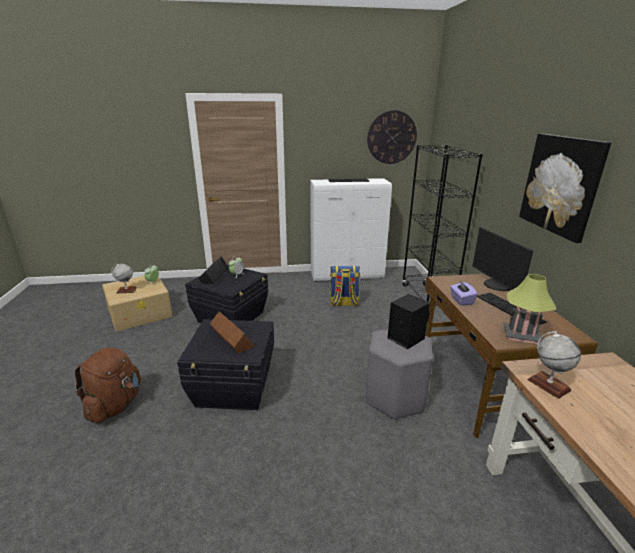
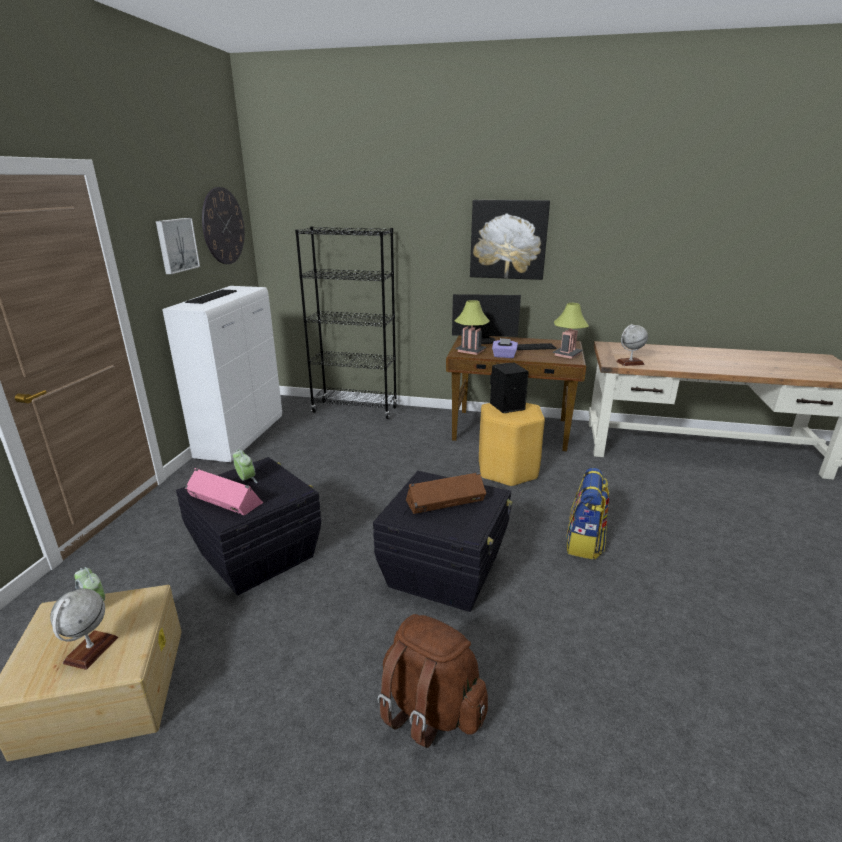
camera: 70 degrees left, 0 degrees up
black speaker [199,255,229,285] -> pink speaker [184,468,263,515]
backpack [330,266,360,306] -> backpack moved to [566,468,610,559]
grey stool [366,329,433,420] -> yellow stool [479,403,545,486]
none -> picture [156,218,200,274]
none -> table lamp [455,300,490,355]

